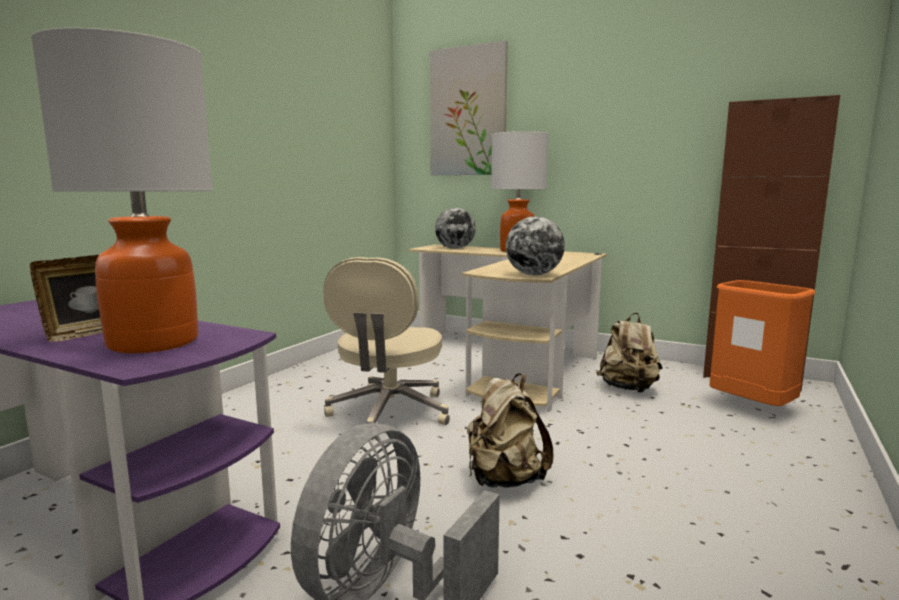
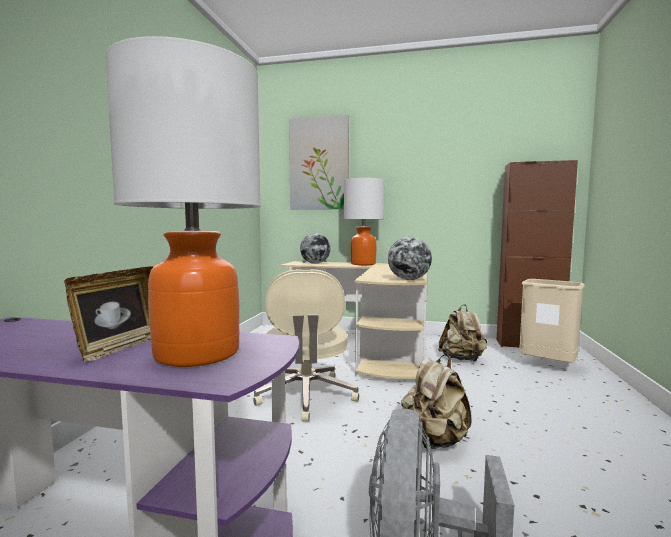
camera: 15 degrees left, 5 degrees down
orange trash can [709,280,816,406] -> beige trash can [519,279,585,363]

